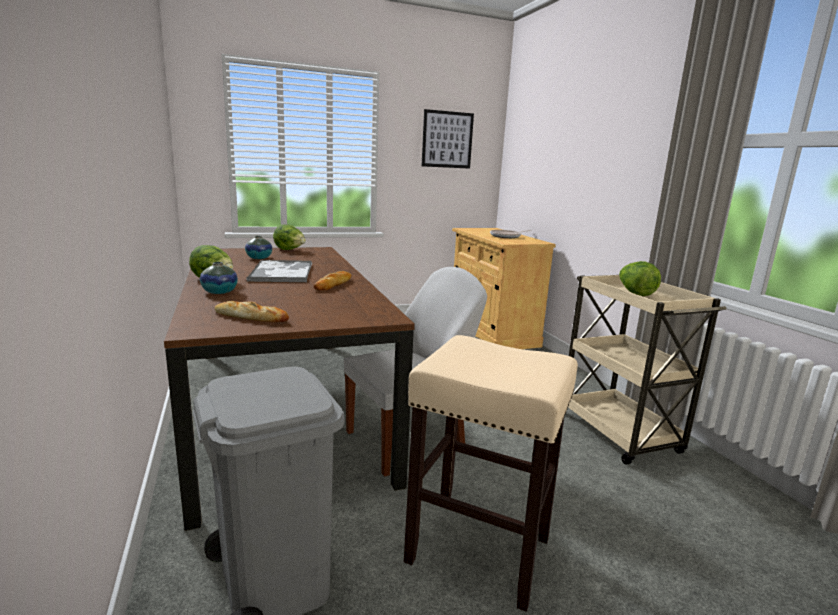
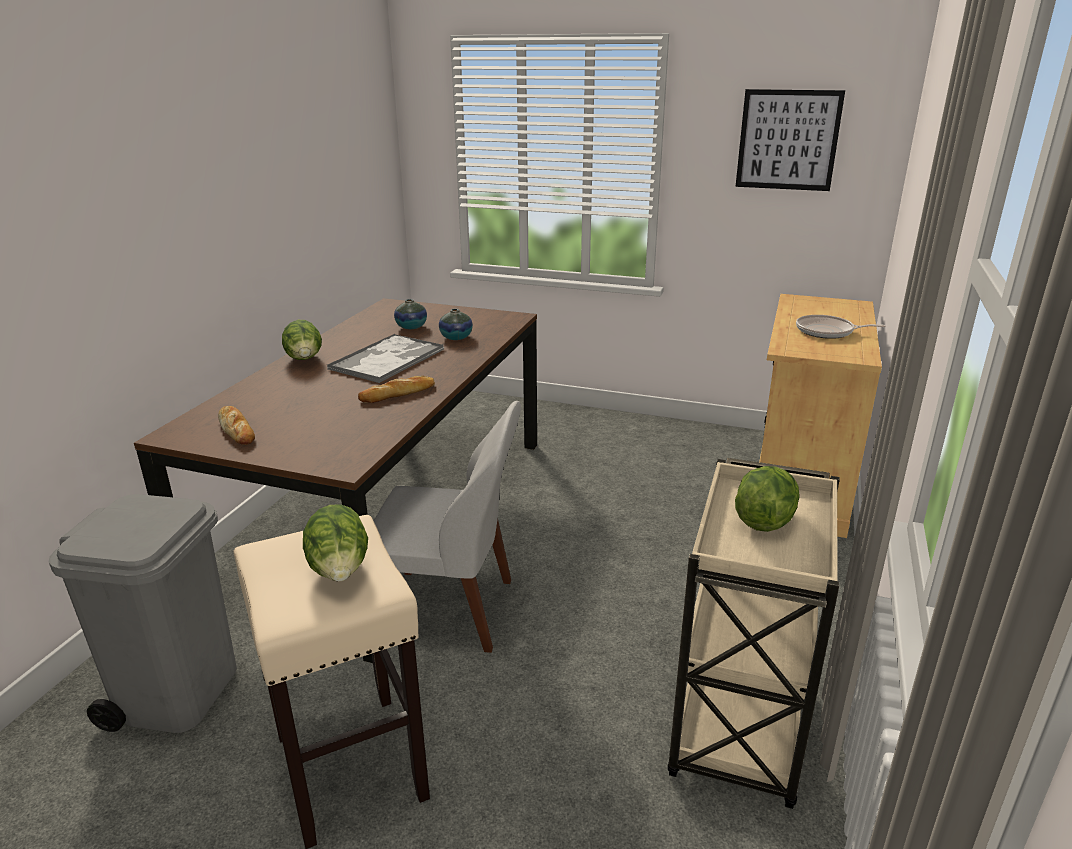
camera: 40 degrees right, 10 degrees up
vase [200,262,238,294] -> vase moved to [439,309,473,340]
lettuce [273,225,306,250] -> lettuce moved to [303,504,368,581]

